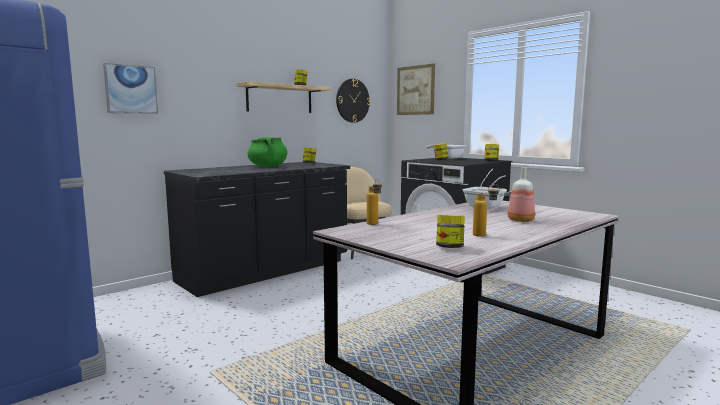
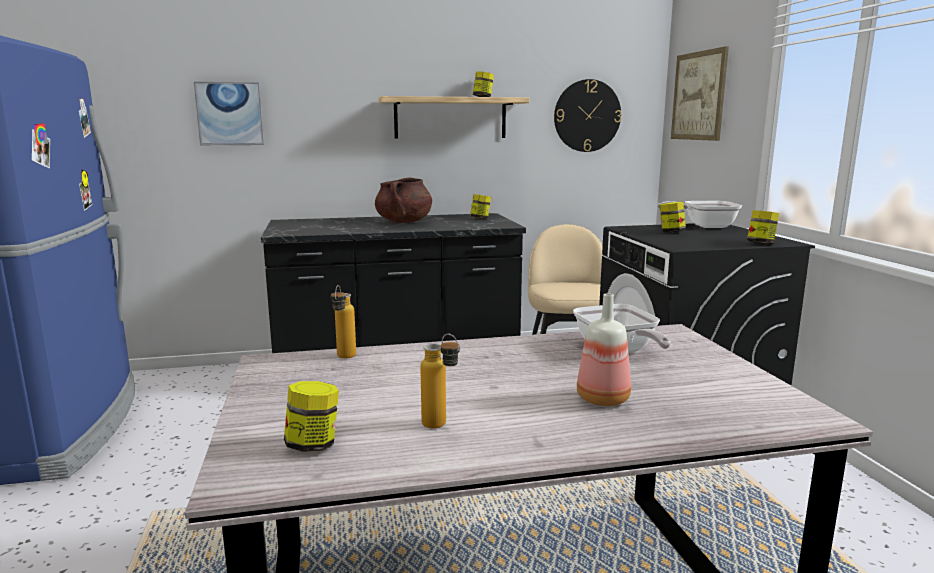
camera: 30 degrees right, 5 degrees up
green cooking pot [248,137,287,167] -> brown cooking pot [375,177,432,223]

